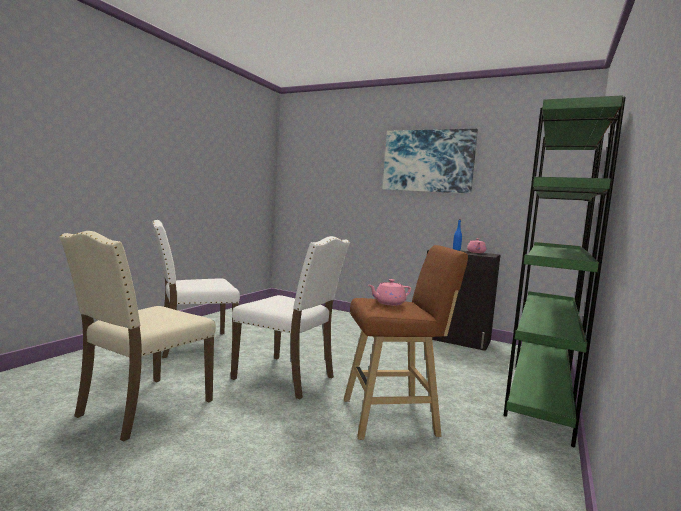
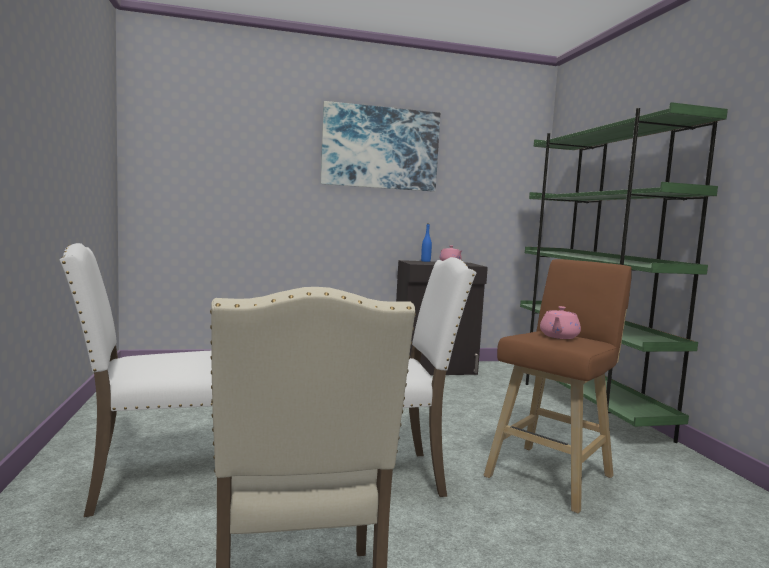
camera: 40 degrees left, 0 degrees up
white chair [152,220,240,358] -> white chair turned 45 degrees clockwise [60,243,212,517]

